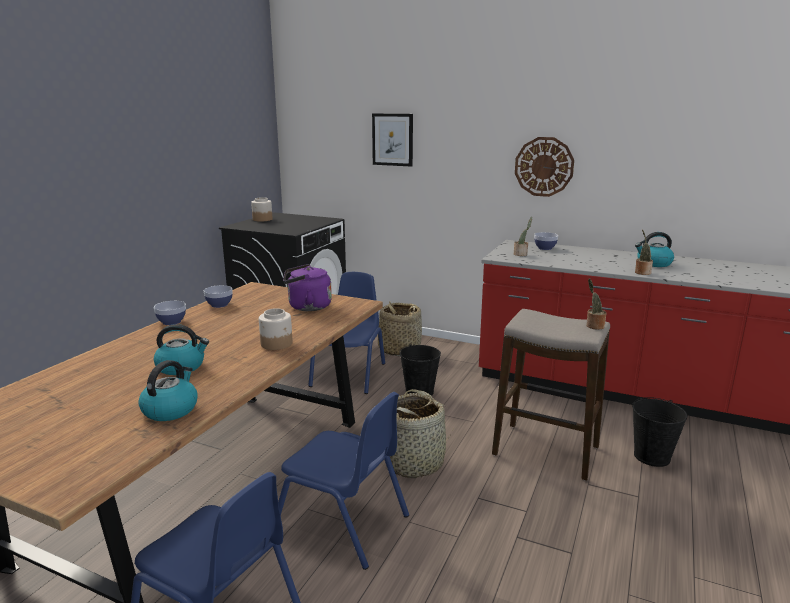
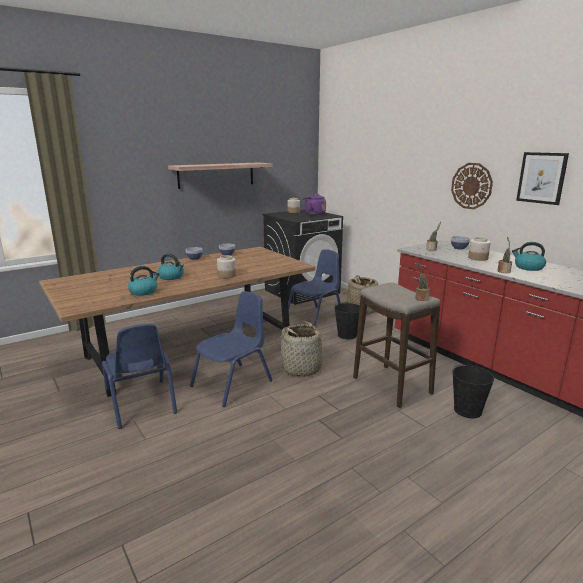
camera: 30 degrees right, 0 degrees up
blue chair [278,392,409,570] -> blue chair turned 105 degrees counterclockwise [190,291,273,407]
purple kettle [283,264,332,311] -> purple kettle moved to [302,194,326,215]
picture [372,113,413,167] -> picture moved to [516,152,569,205]
none -> shelf [168,162,272,189]
none -> jar [468,237,491,261]

